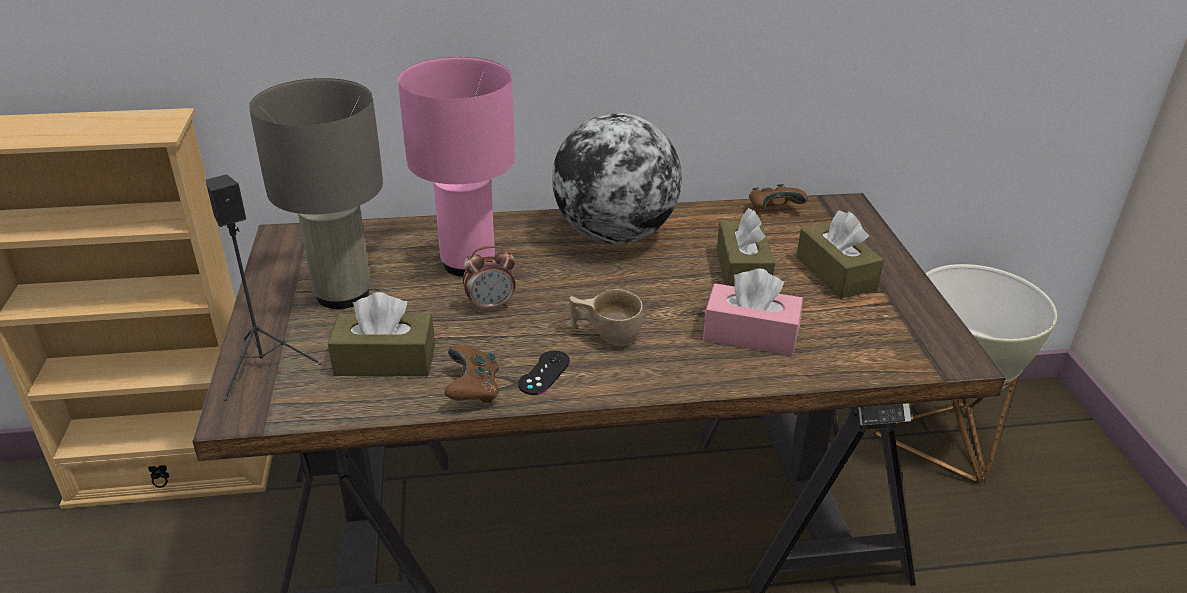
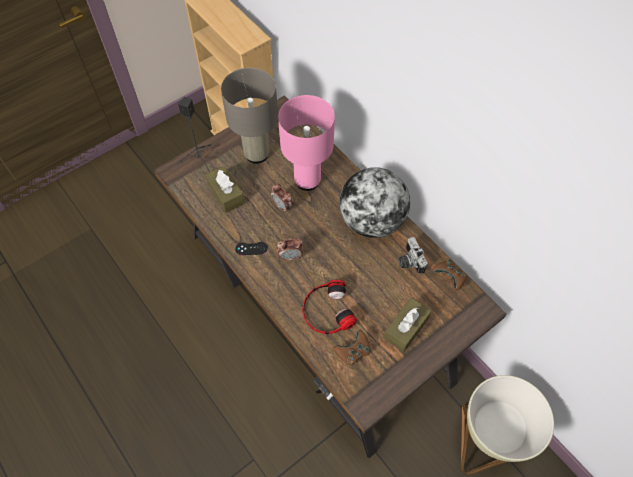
camera: 60 degrees right, 25 degrees up
brown game controller [444,345,499,403] -> brown game controller moved to [333,330,370,366]
beige cup [569,289,643,346] -> alarm clock [277,238,303,261]
pink tissue box [703,268,803,356] -> headphones [302,280,357,334]
brown tissue box [717,208,775,286] -> none
none -> camera [398,237,427,274]

